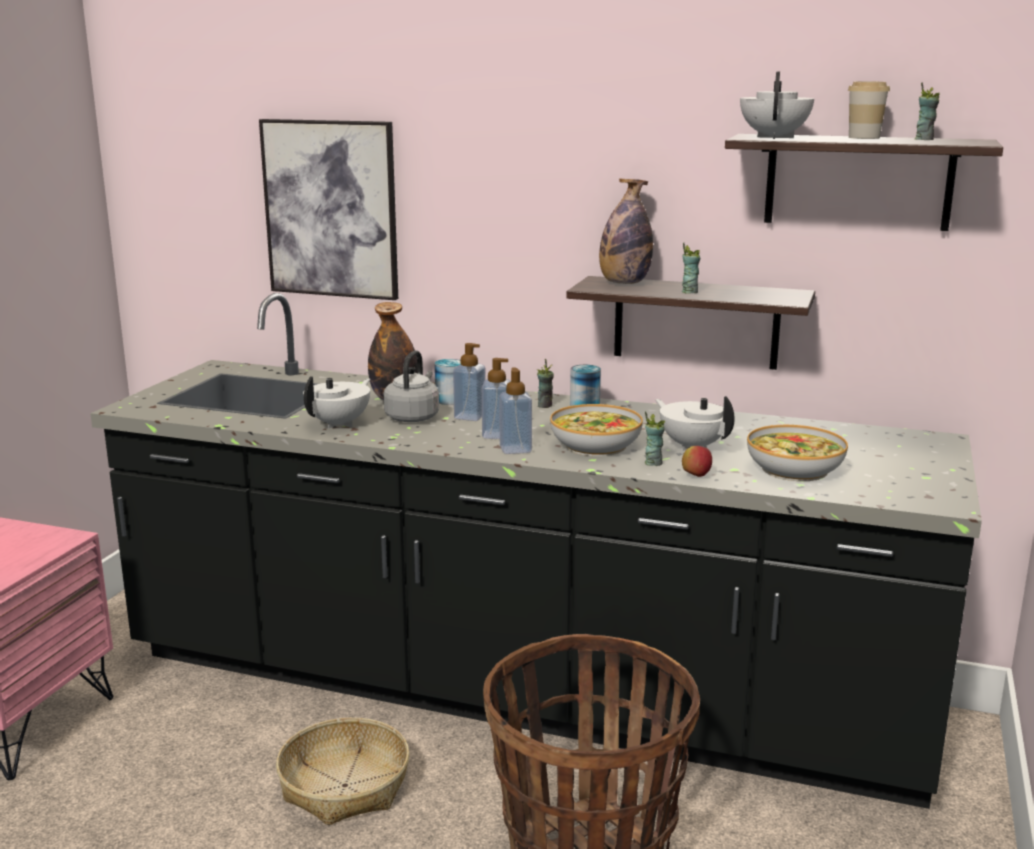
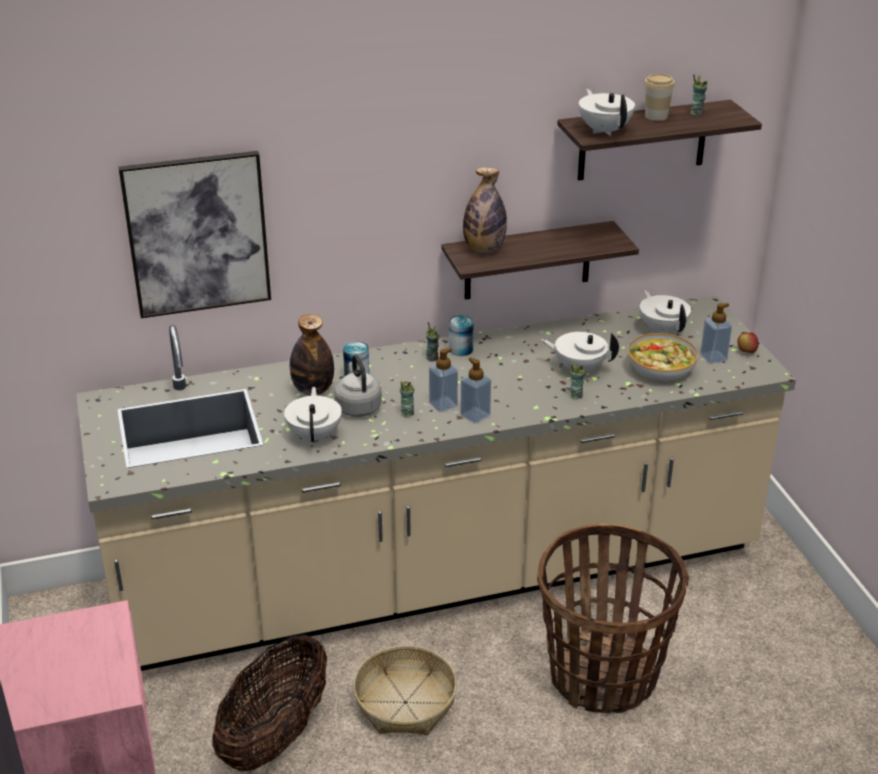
camera: 35 degrees left, 15 degrees up
black counter [90,293,982,809] -> beige counter [76,295,796,671]
soap dispenser [453,343,486,421] -> soap dispenser moved to [700,303,732,363]
bowl [550,404,643,456] -> none
cup [682,242,700,294] -> cup moved to [400,381,414,418]
apple [682,446,712,477] -> apple moved to [738,332,759,353]
none -> basket [212,634,327,772]
none -> white teapot [640,290,691,334]

